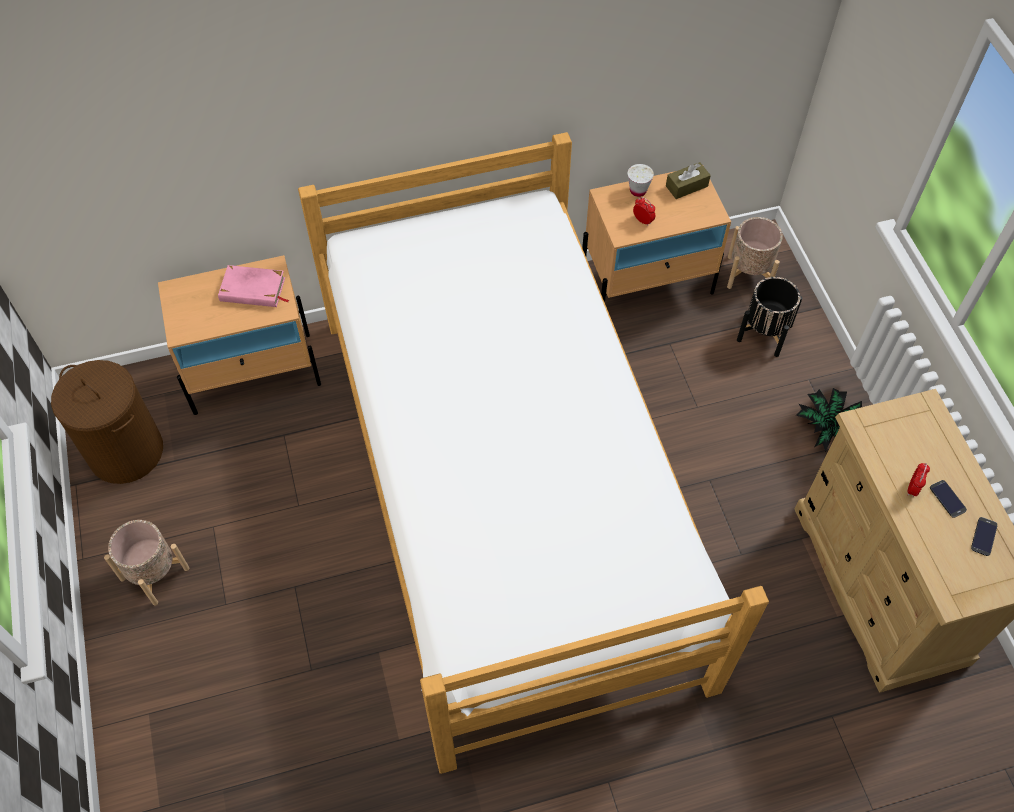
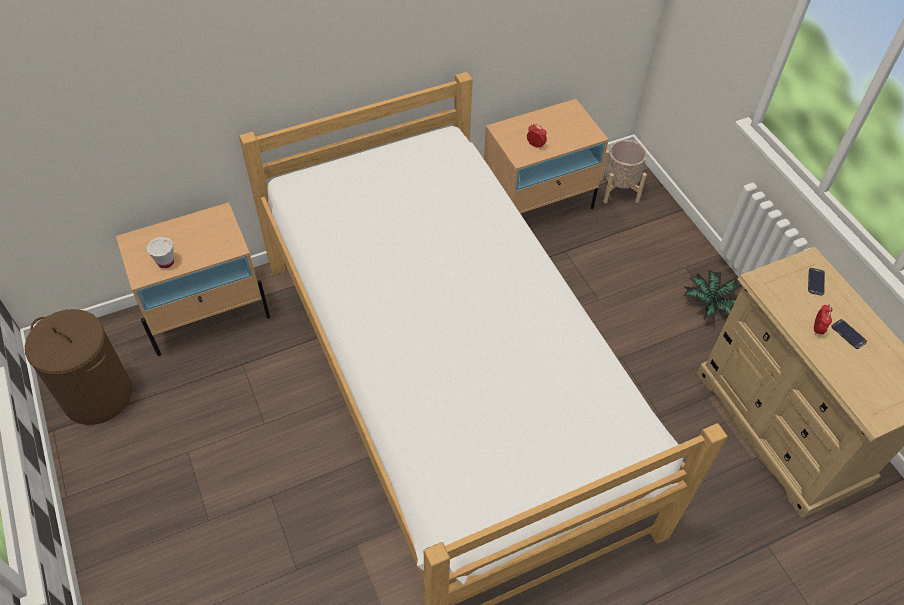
camera: 10 degrees left, 5 degrees down
beige planter [104,520,189,606] -> none
pink book [218,265,289,307] -> none
white cup [628,164,654,197] -> white cup moved to [147,237,174,268]
brown tissue box [666,162,711,199] -> none
black planter [737,277,802,357] -> none
phone [971,517,998,556] -> phone moved to [808,268,825,296]

